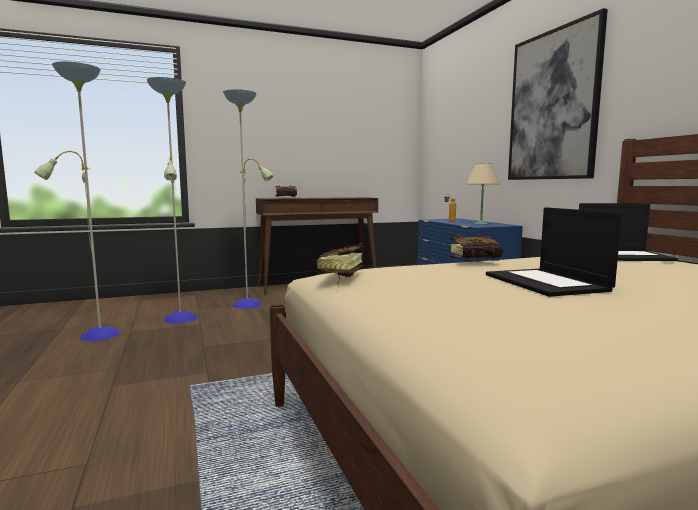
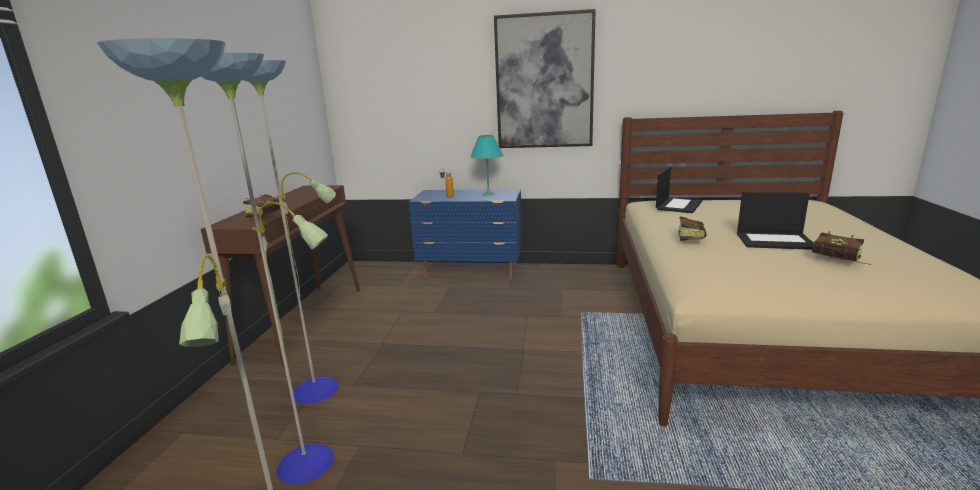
camera: 60 degrees left, 10 degrees up
book [315,243,363,283] -> book moved to [812,231,871,265]
beige table lamp [466,163,500,224] -> turquoise table lamp [470,135,503,196]

